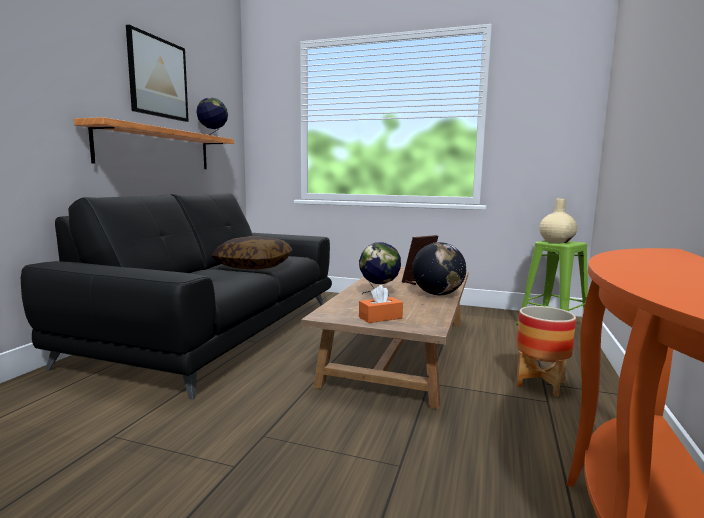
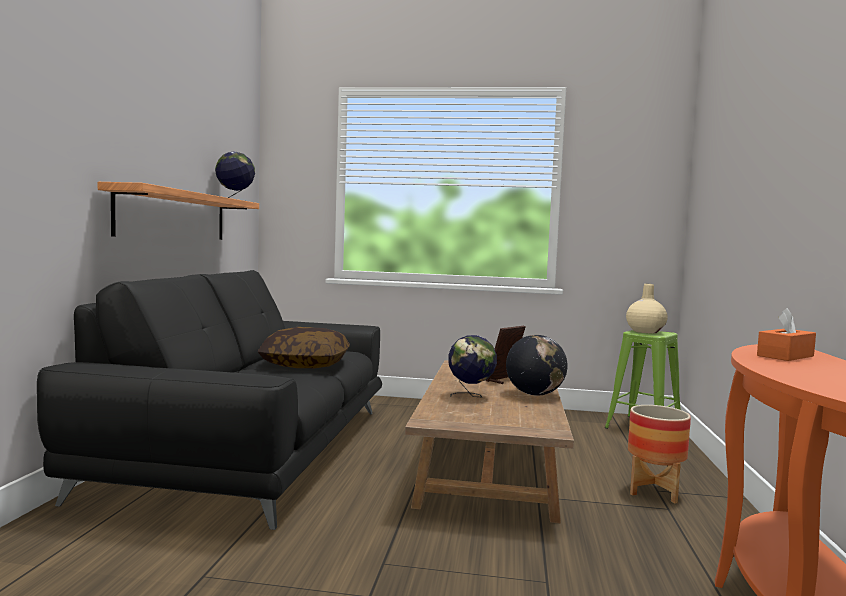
camera: 10 degrees left, 5 degrees down
picture [126,25,189,122] -> none
orange tissue box [359,285,403,323] -> orange tissue box moved to [757,308,816,361]

